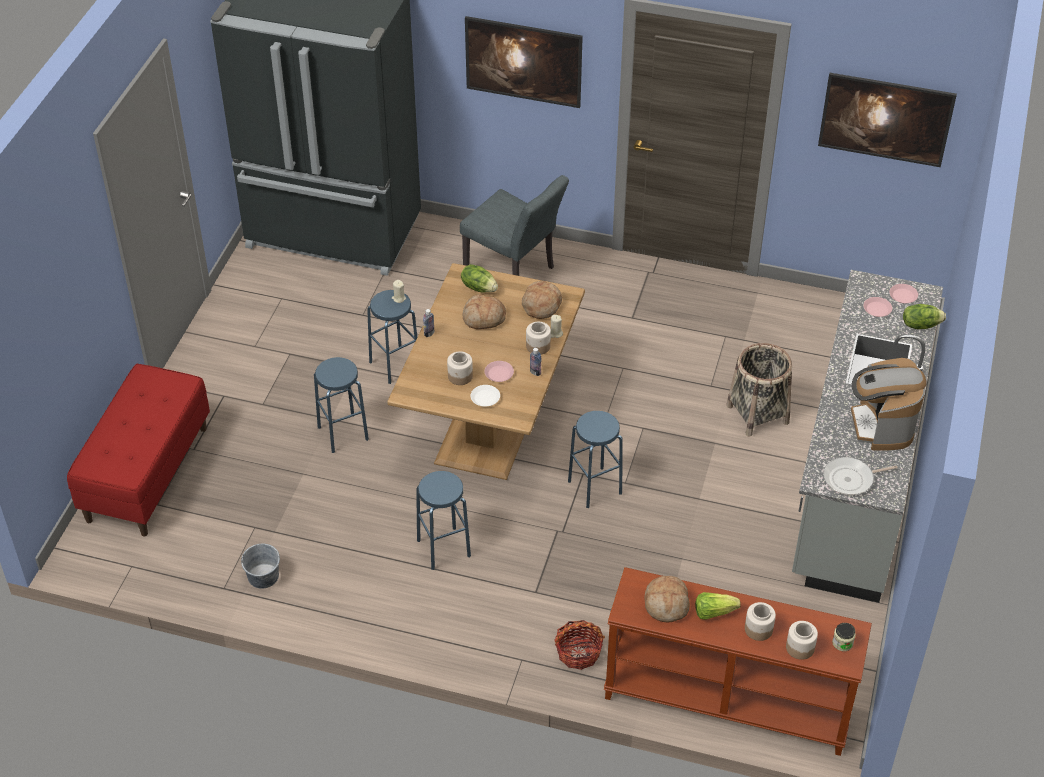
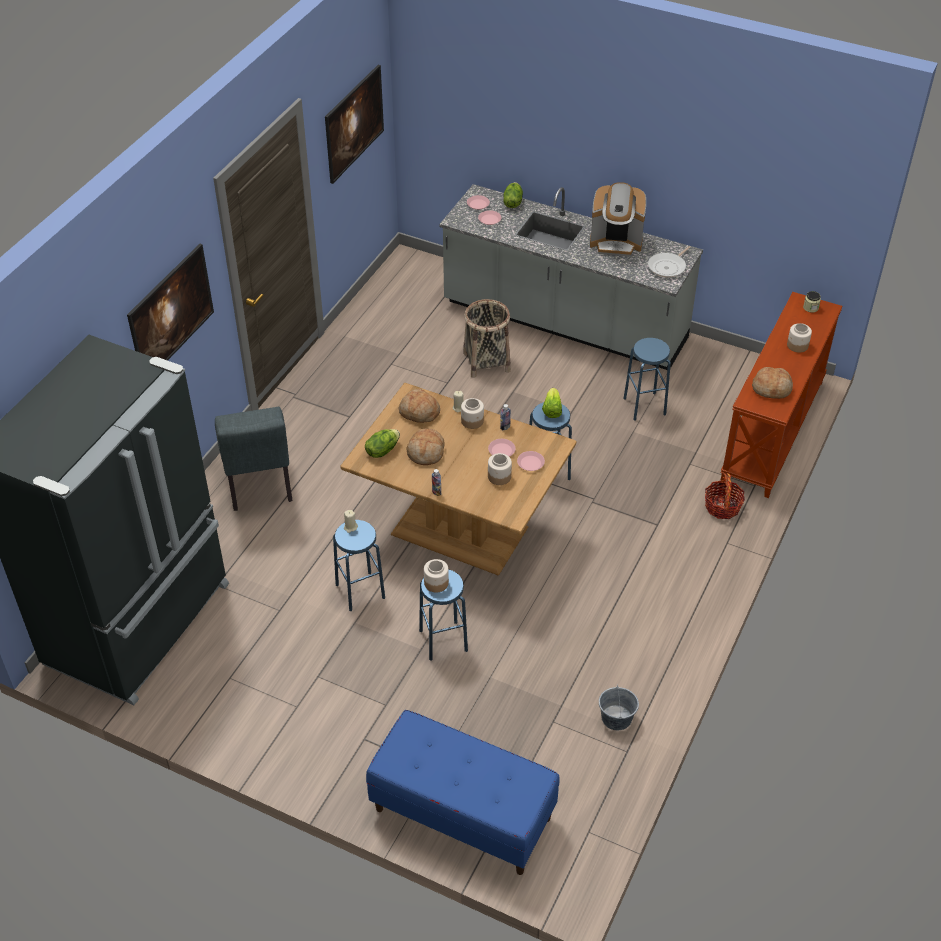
camera: 80 degrees left, 0 degrees up
red bench [67,364,210,536] -> blue bench [366,710,560,875]
blue stool [416,471,471,570] -> blue stool moved to [624,338,671,421]
grey chair [460,175,569,276] -> grey chair turned 120 degrees clockwise [215,407,293,511]
white plate [471,385,500,407] -> pink plate [517,451,545,471]
lettuce [695,592,741,620] -> lettuce moved to [542,388,562,418]
jar [786,621,818,660] -> jar moved to [424,559,449,592]
frying pan [823,457,898,495] -> frying pan turned 45 degrees clockwise [648,246,690,278]

